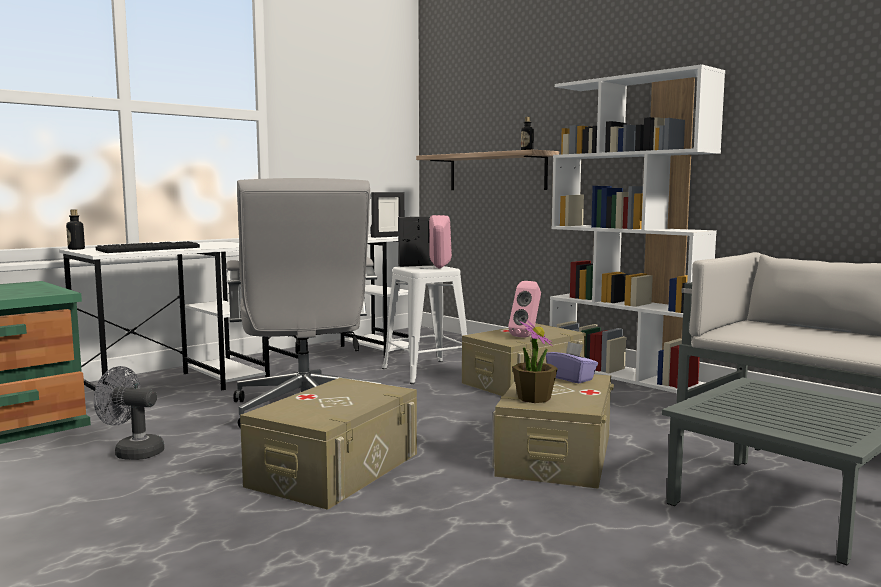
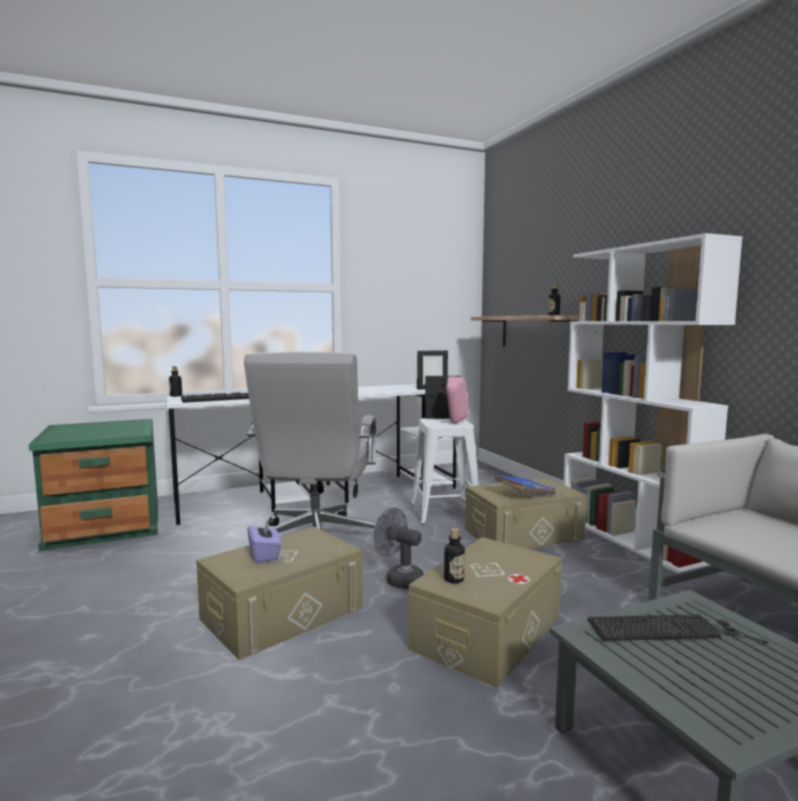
camera: 20 degrees right, 0 degrees up
grey fan [94,366,165,460] -> grey fan moved to [374,508,424,589]
pink speaker [508,281,541,338] -> blue book [493,474,556,495]
potted plant [512,319,558,403] -> bottle [444,528,465,583]
purple tissue box [546,341,598,383] -> purple tissue box moved to [248,519,282,563]
none -> keyboard [588,615,769,644]

